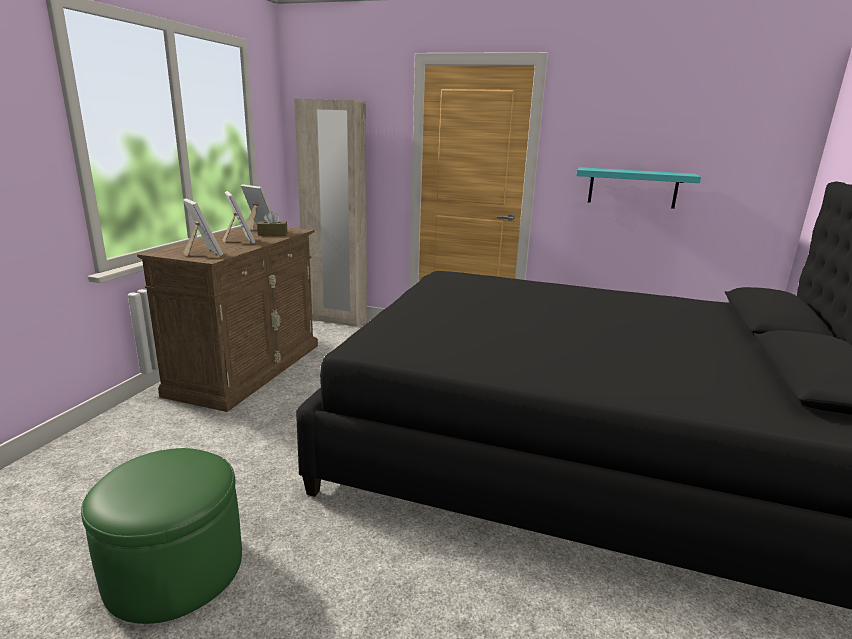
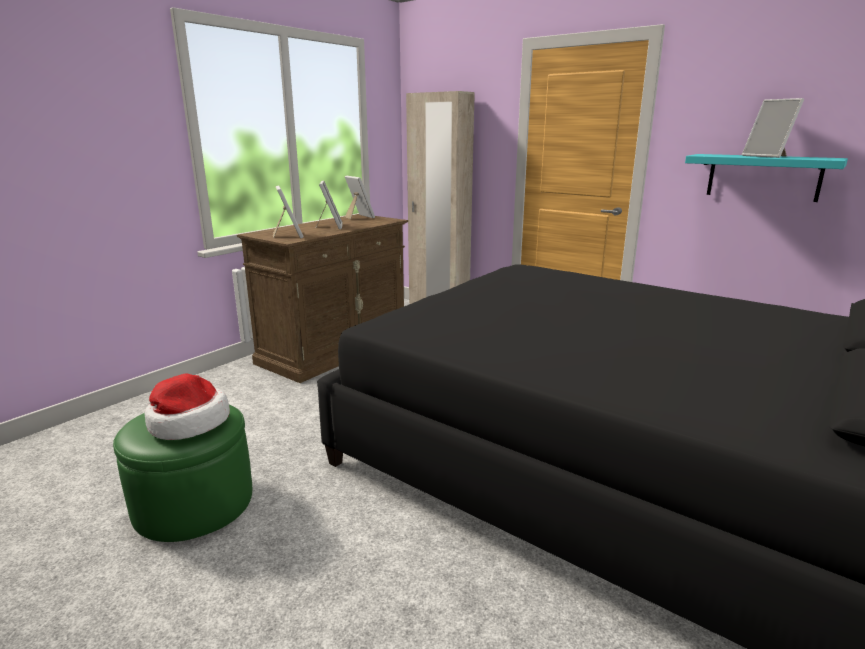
camera: 20 degrees right, 0 degrees up
brown tissue box [257,211,287,236] -> none
none -> hat [145,373,230,440]
none -> picture frame [742,98,804,158]

